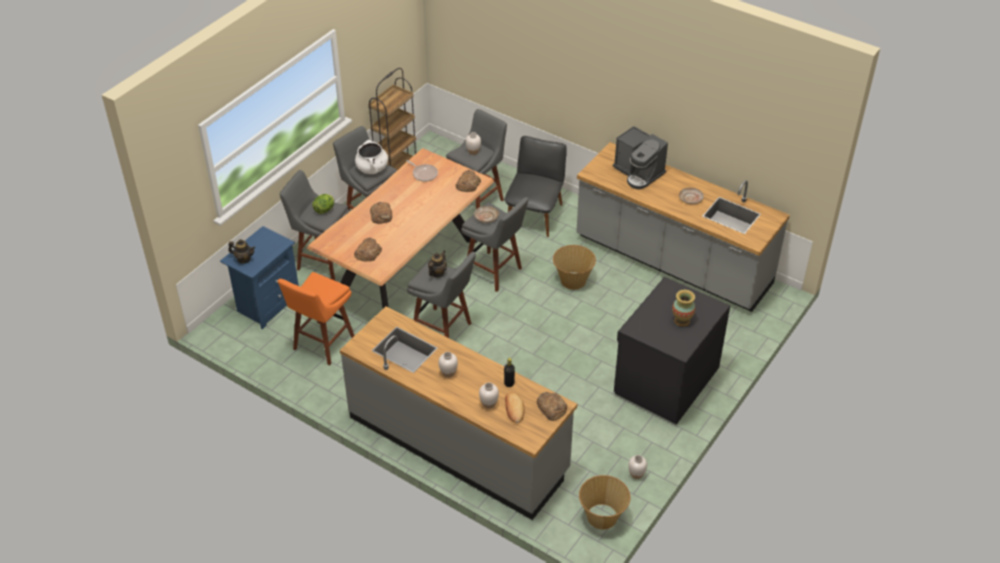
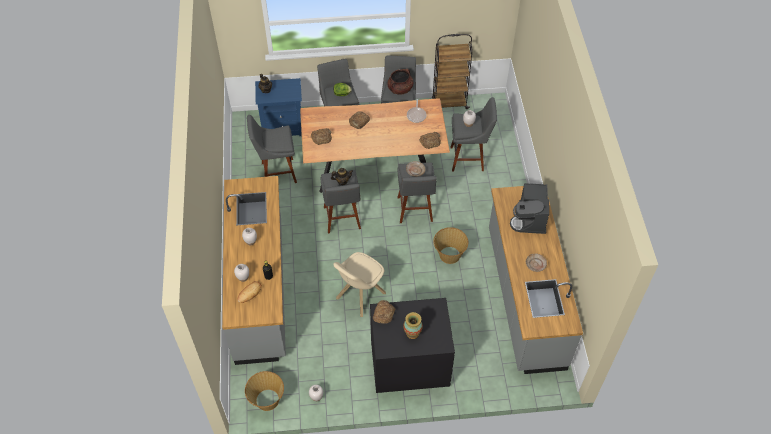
camera: 50 degrees right, 10 degrees up
orange stool [278,272,355,365] -> grey stool [247,115,297,183]
white cooking pot [355,140,388,174] -> brown cooking pot [387,69,413,95]
black chair [504,136,567,237] -> none
bread [537,392,567,421] -> bread moved to [373,300,395,324]
none -> beige chair [333,252,386,317]

